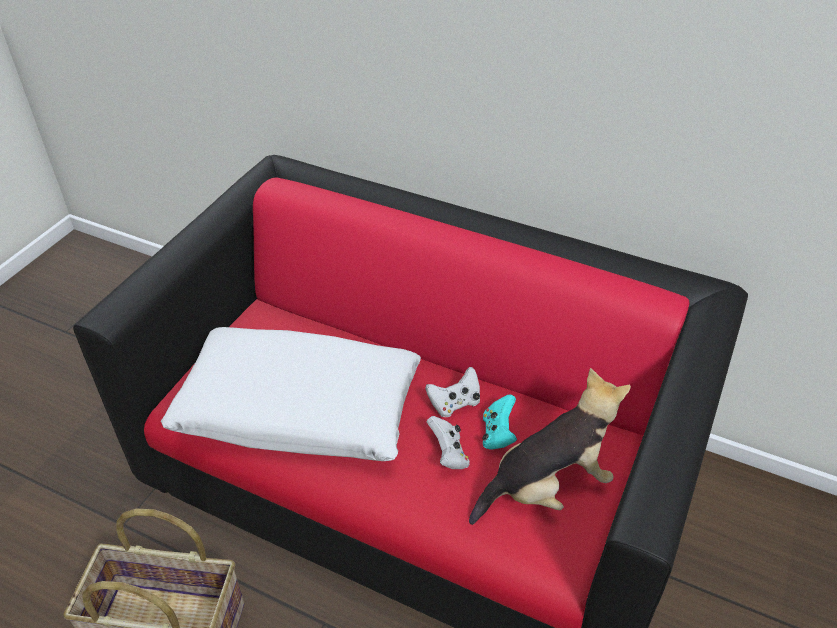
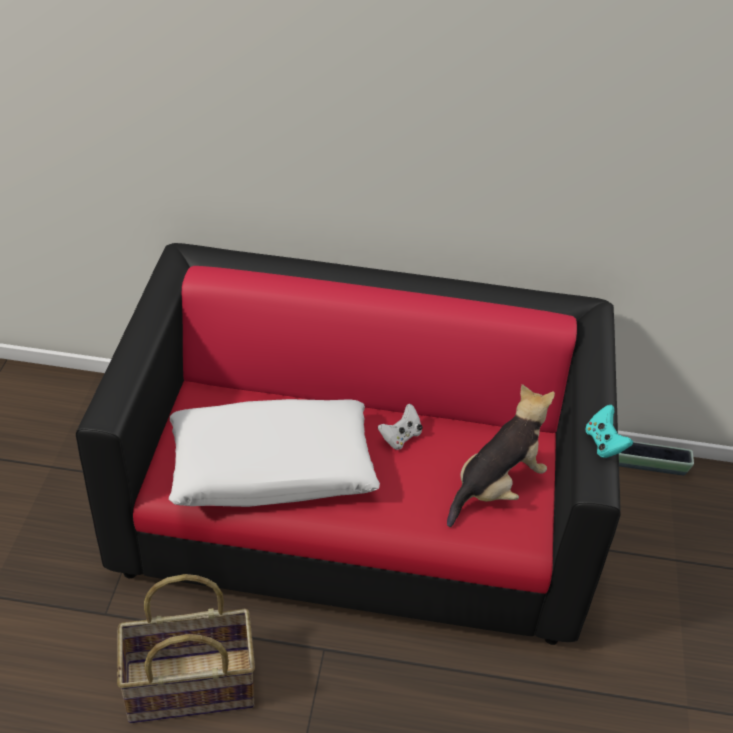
camera: 20 degrees left, 0 degrees up
white game controller [427,416,470,469] -> none
turquoise game controller [482,395,517,450] -> turquoise game controller moved to [585,405,633,458]
none -> planter [619,441,694,475]

